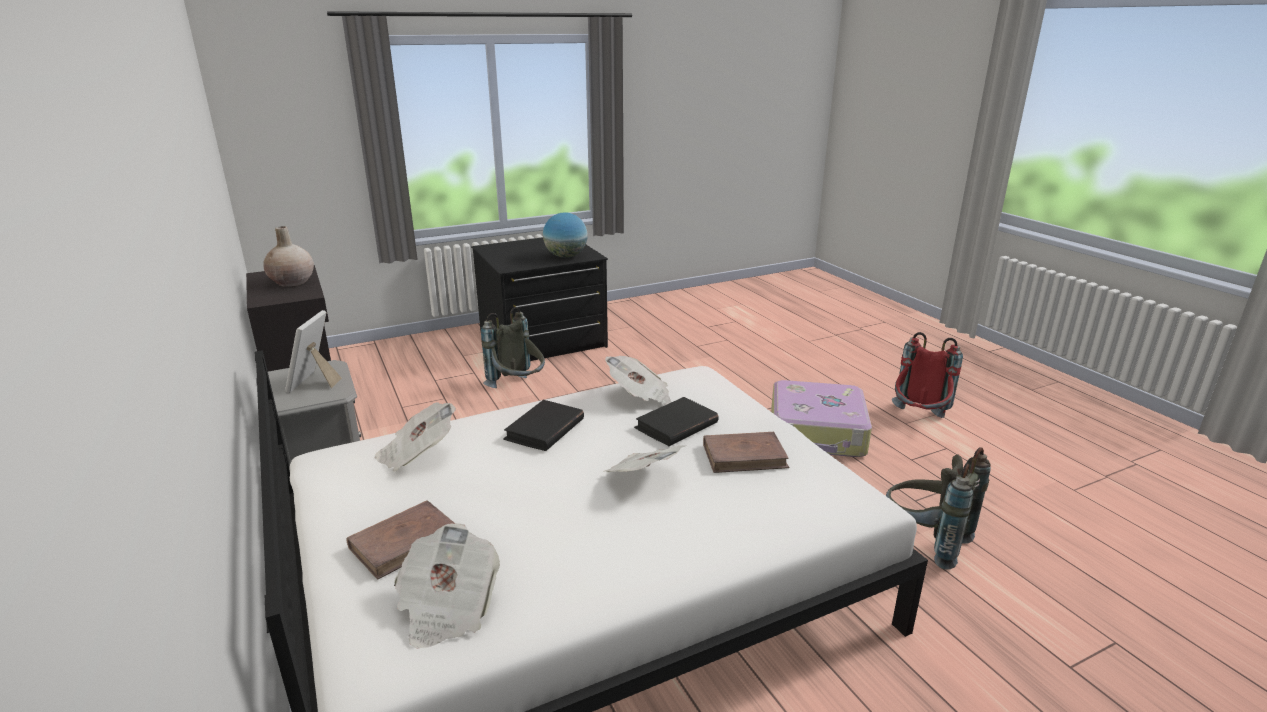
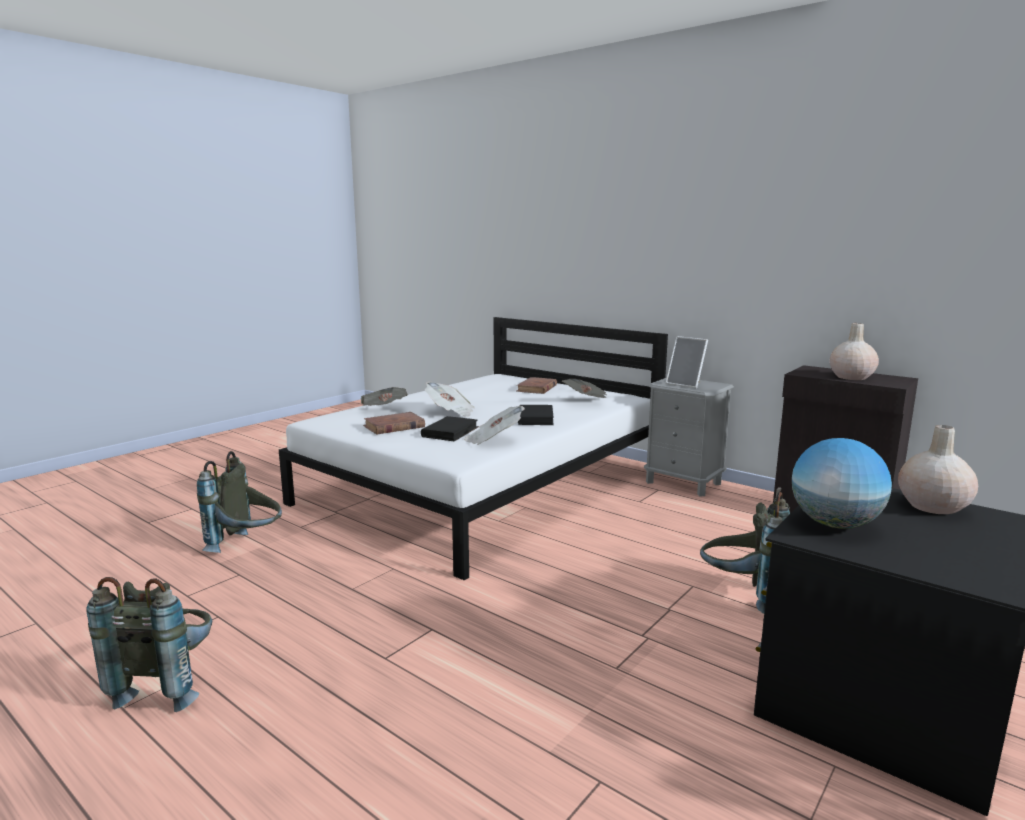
camera: 155 degrees right, 10 degrees down
picture frame [285,310,342,393] -> picture frame turned 150 degrees clockwise [666,336,708,389]
newspaper [394,523,500,649] -> newspaper moved to [361,387,408,406]
suitcase [771,380,872,457] -> none
red backpack [892,332,963,418] -> grey backpack [87,577,212,712]
none -> beige vase [898,425,978,514]

